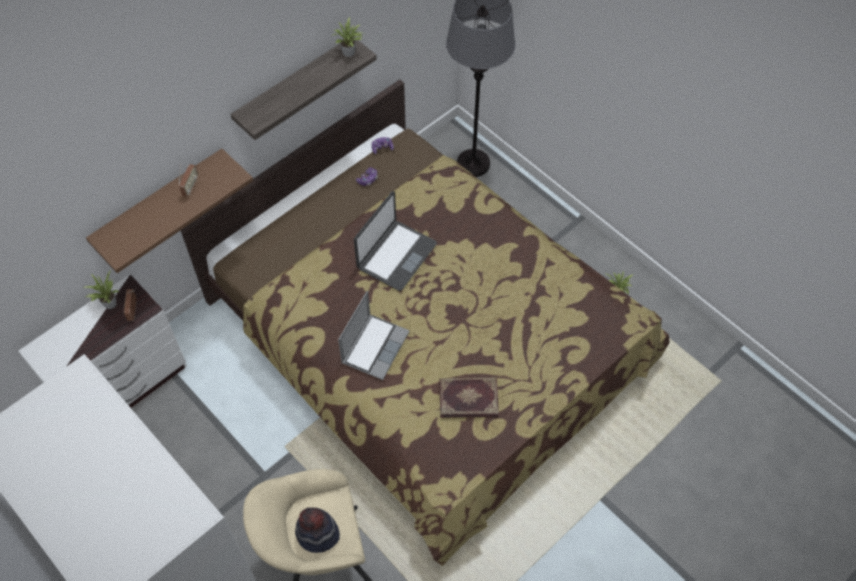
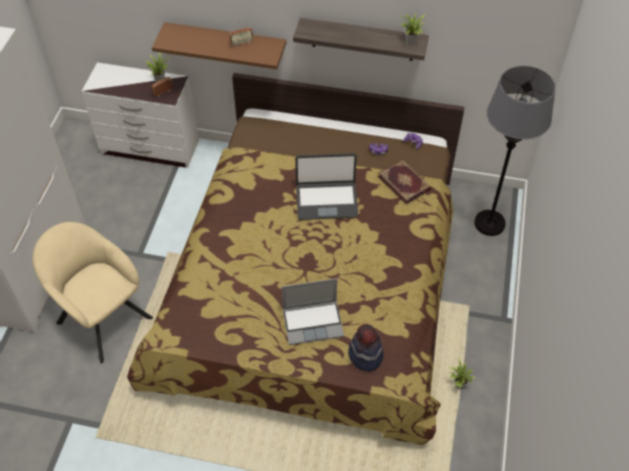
camera: 55 degrees right, 5 degrees down
hat [295,507,340,553] -> hat moved to [348,324,384,371]
laptop [338,291,410,380] -> laptop moved to [281,278,344,345]
book [439,377,499,418] -> book moved to [378,160,431,204]

